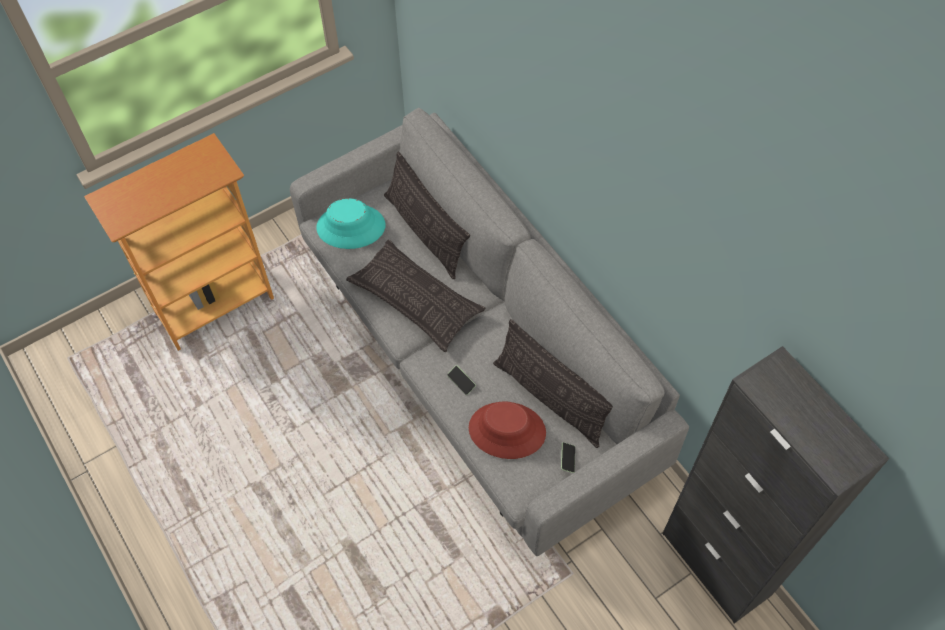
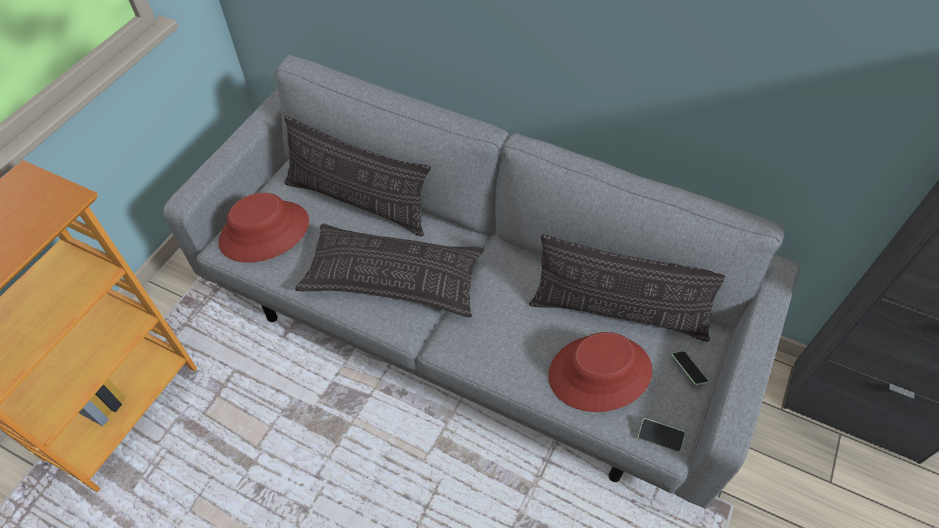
camera: 30 degrees left, 5 degrees down
turquoise hat [316,198,385,249] -> red hat [218,193,309,263]
phone [447,365,476,395] -> phone moved to [638,418,685,452]

